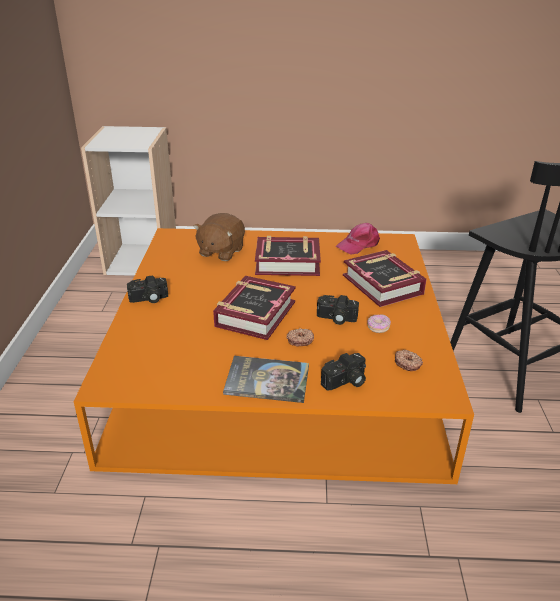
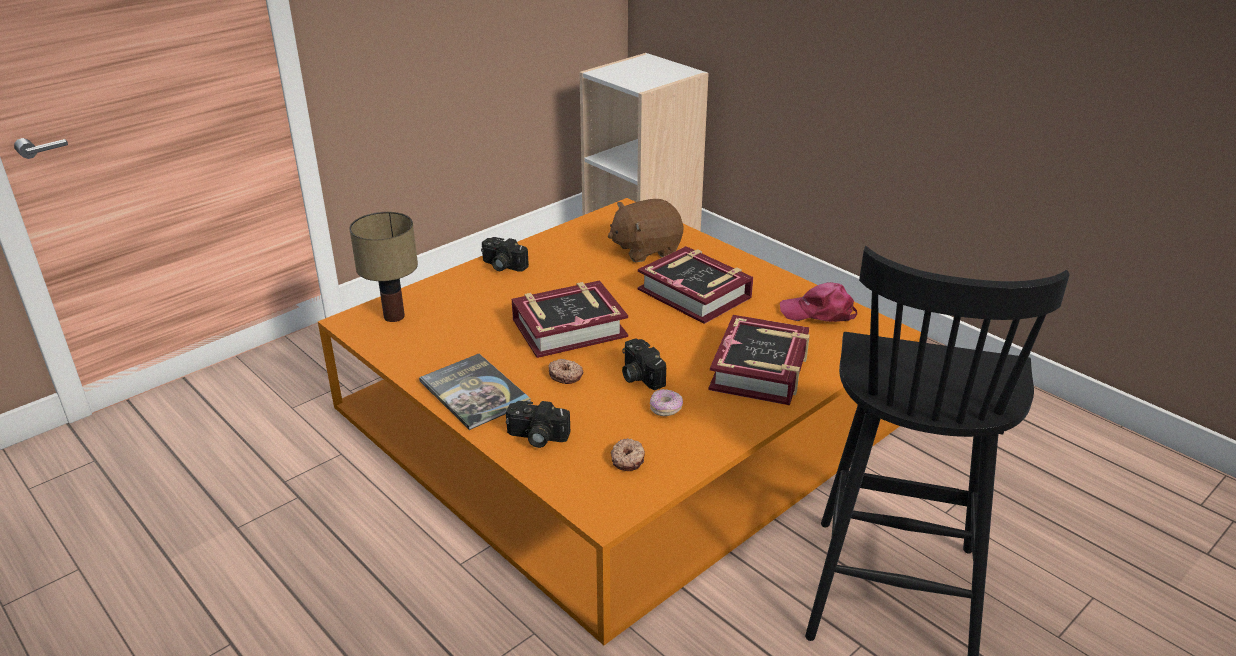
camera: 45 degrees right, 0 degrees up
none -> table lamp [349,212,418,322]

